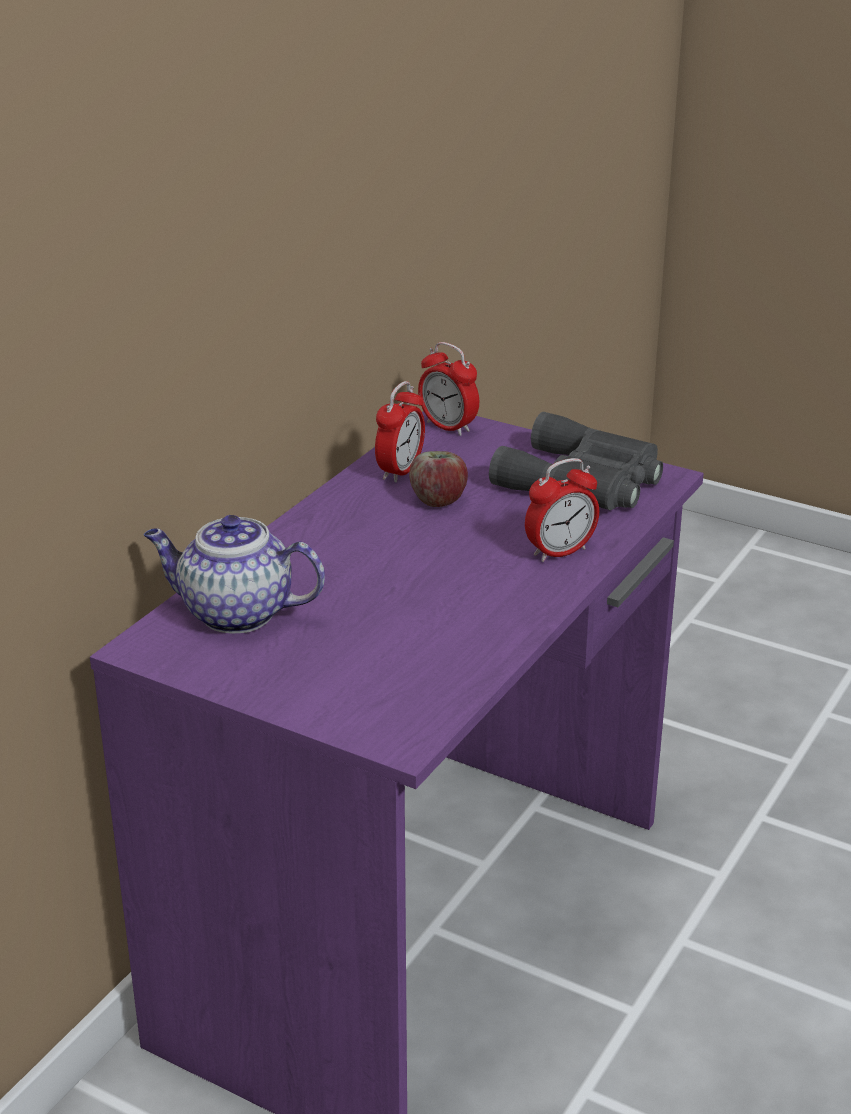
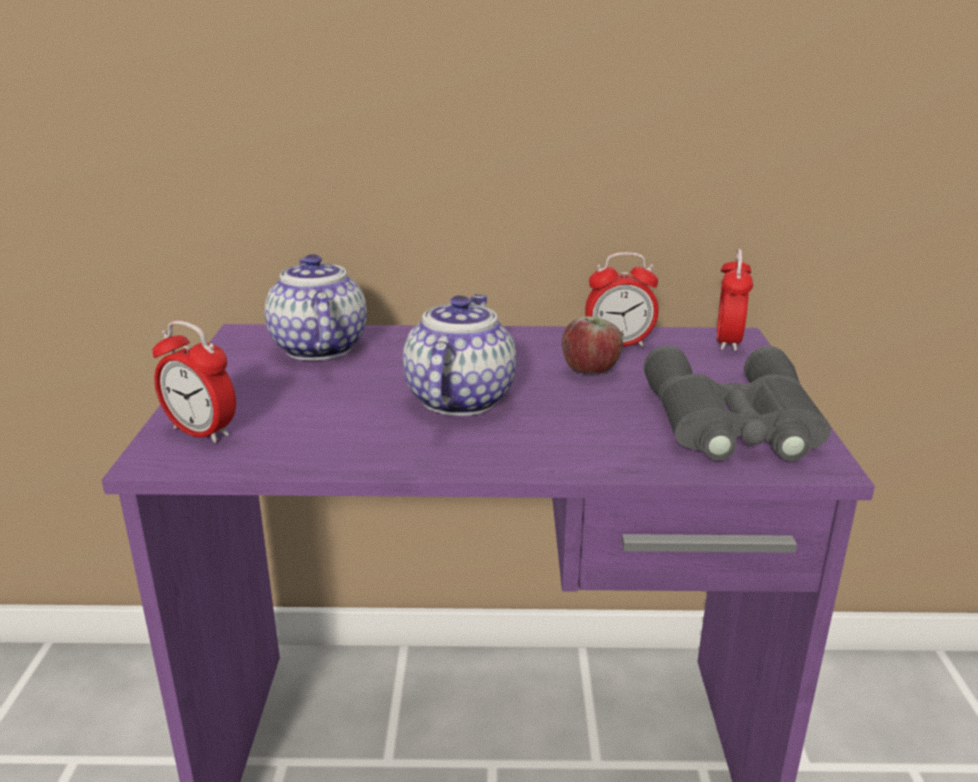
camera: 60 degrees right, 5 degrees down
alarm clock [525,458,599,562] -> alarm clock moved to [152,320,236,443]
none -> teapot [403,294,516,416]

